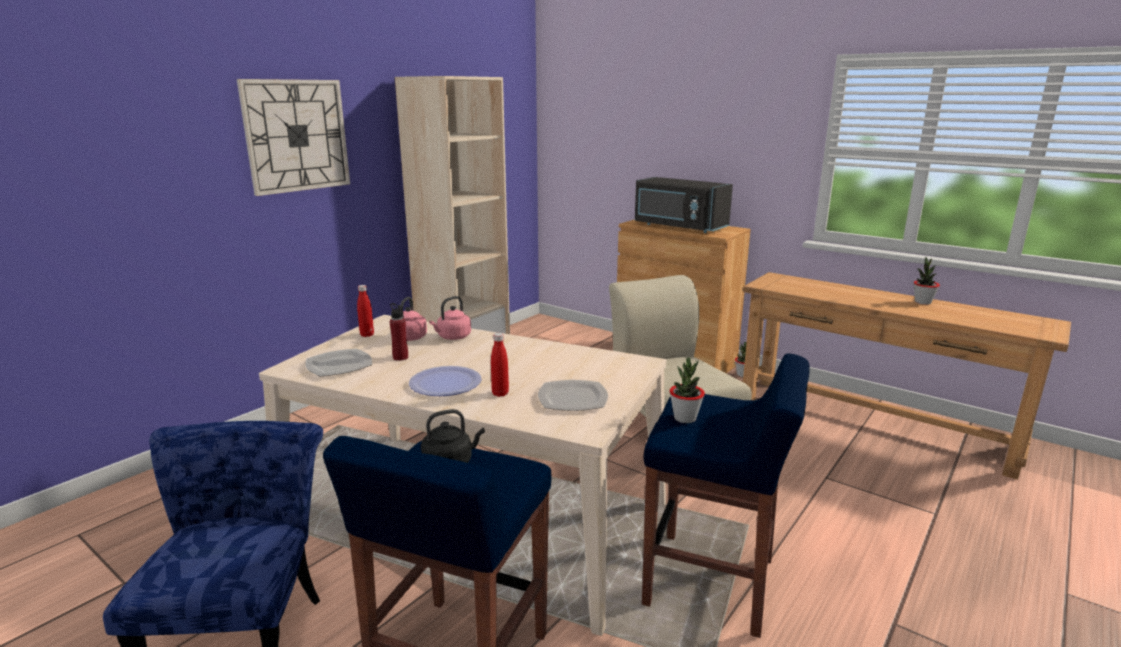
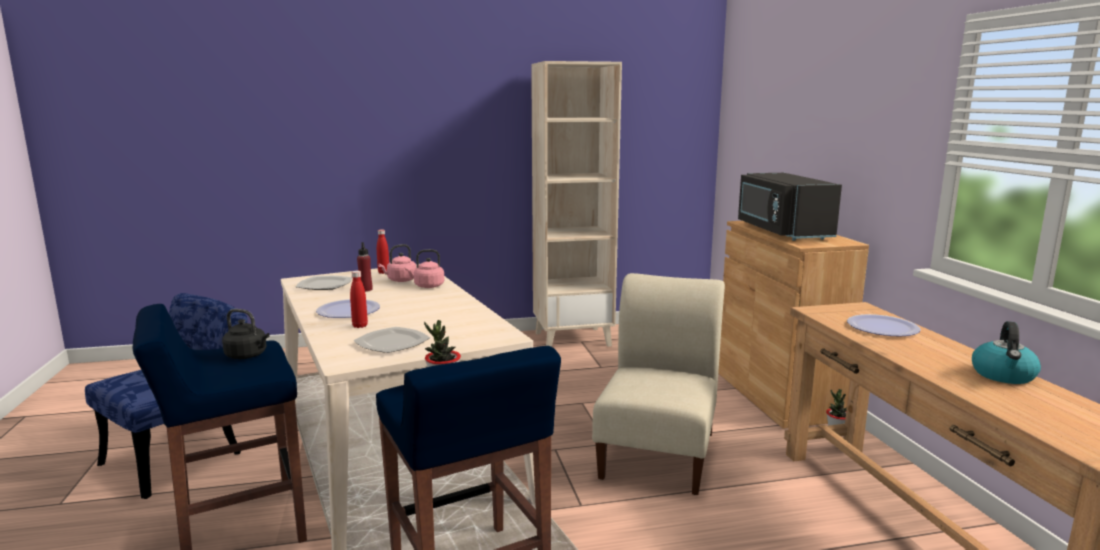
camera: 40 degrees right, 5 degrees down
wall clock [237,79,350,196] -> none
potted plant [914,257,940,305] -> kettle [972,321,1041,384]
none -> plate [847,314,921,336]

